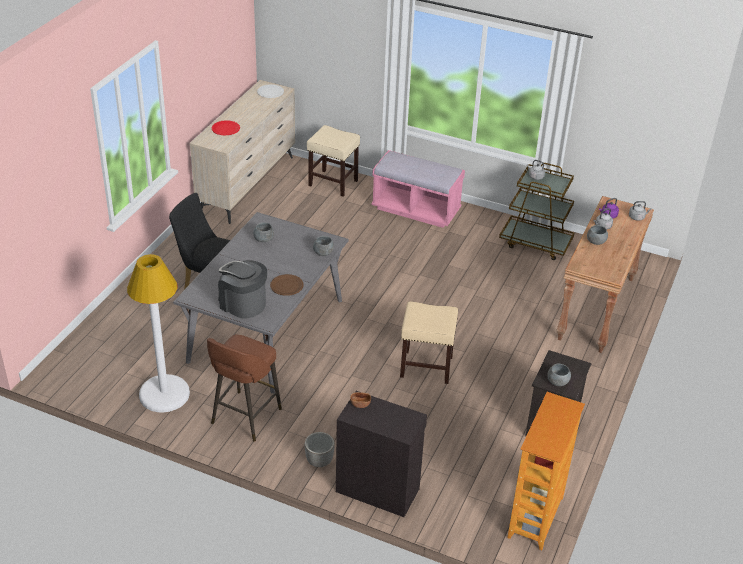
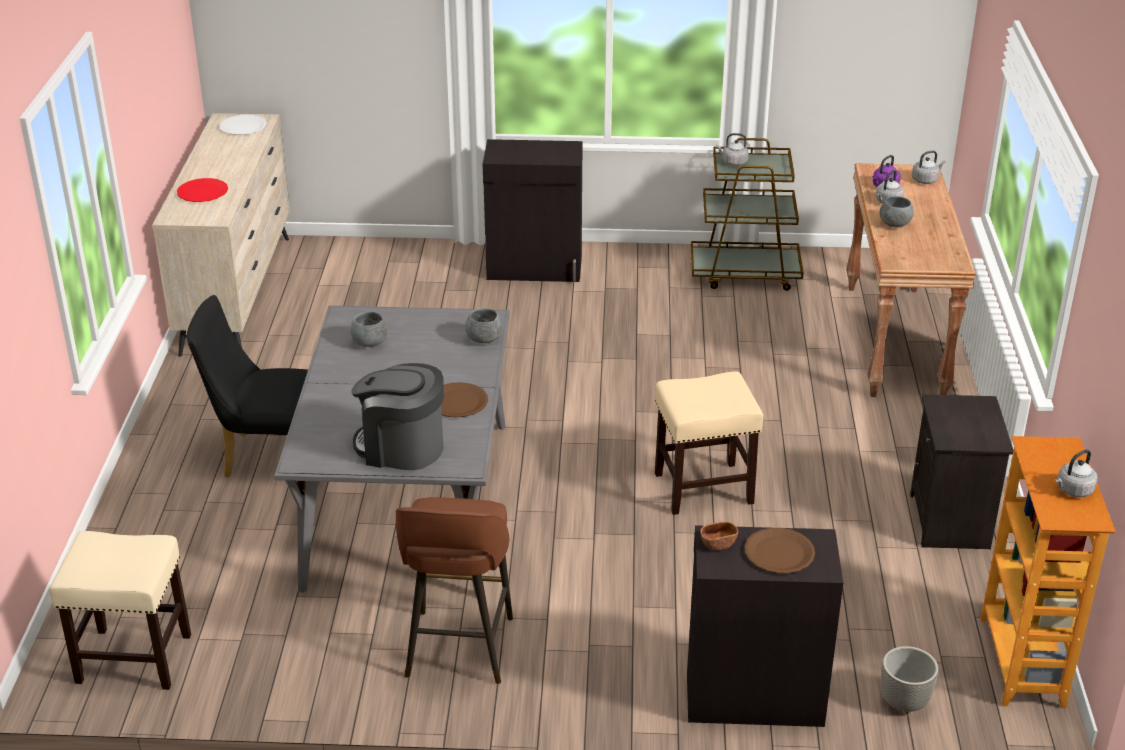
camera: 20 degrees left, 5 degrees down
white floor lamp [127,254,190,412] -> none
planter [305,432,335,467] -> planter moved to [881,646,939,712]
beige stool [307,125,360,197] -> beige stool moved to [49,531,191,690]
pink bench [371,150,465,228] -> black cabinet [483,139,583,282]
grey bowl [547,364,571,386] -> none
none -> brown plate [745,528,815,573]
none -> grey kettle [1055,449,1098,497]

